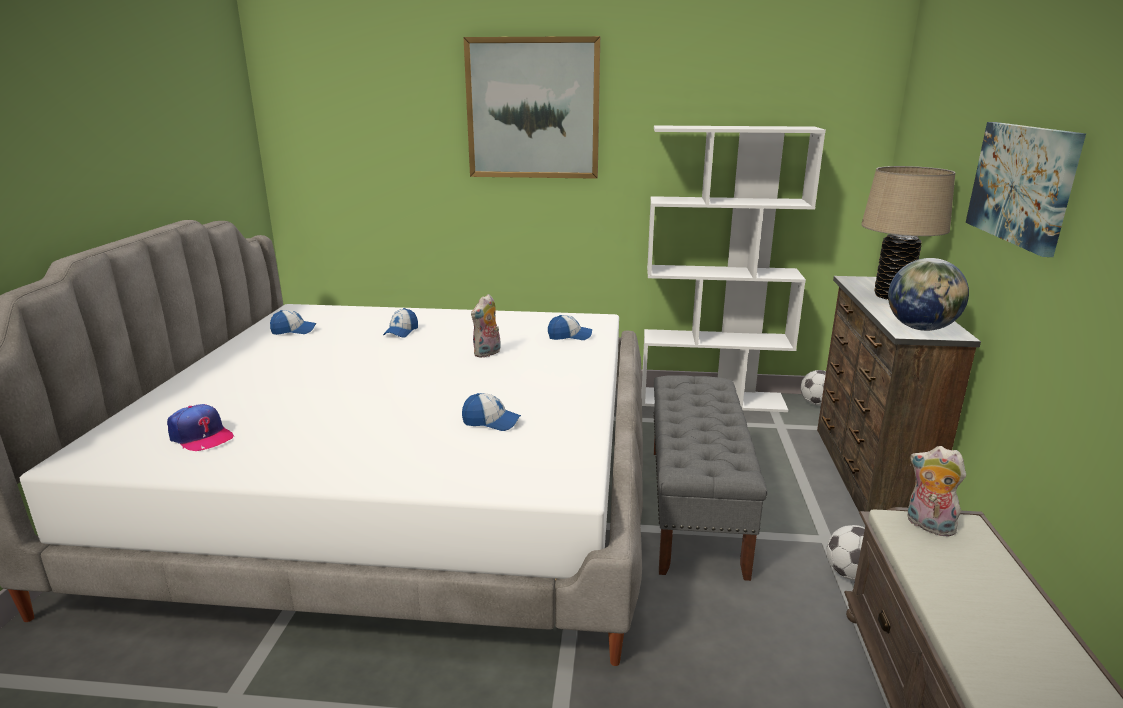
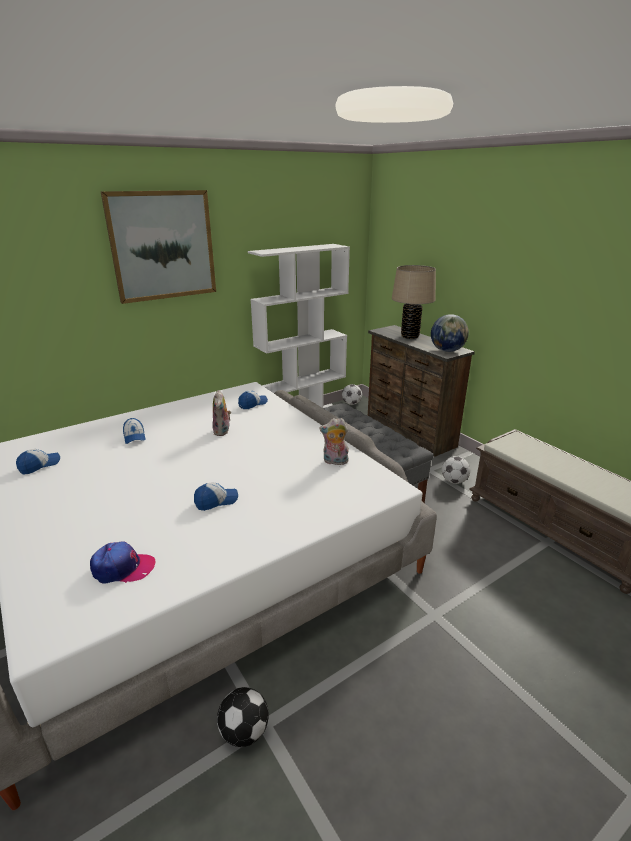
camera: 40 degrees left, 5 degrees up
cap [462,393,521,431] -> cap moved to [194,482,238,511]
plush toy [908,446,966,537] -> plush toy moved to [319,418,349,465]
picture [966,122,1086,257] -> none
none -> football [217,687,269,747]

